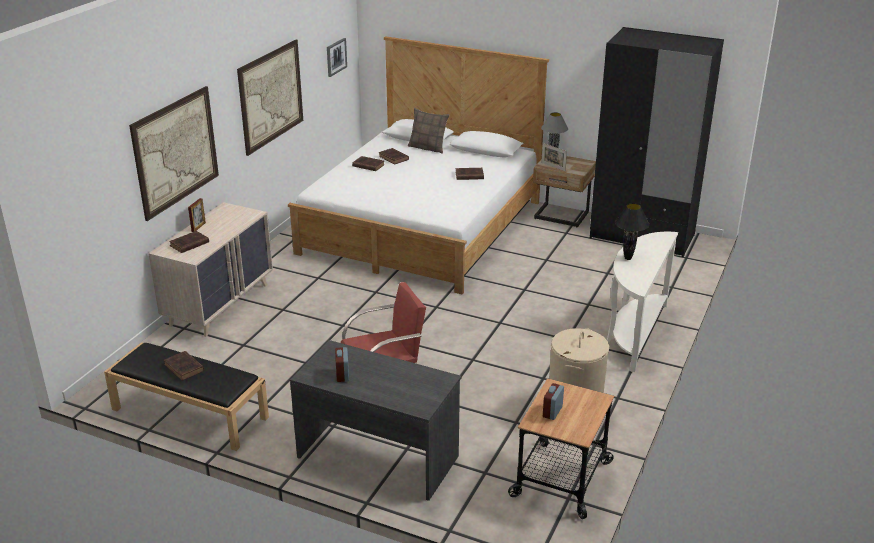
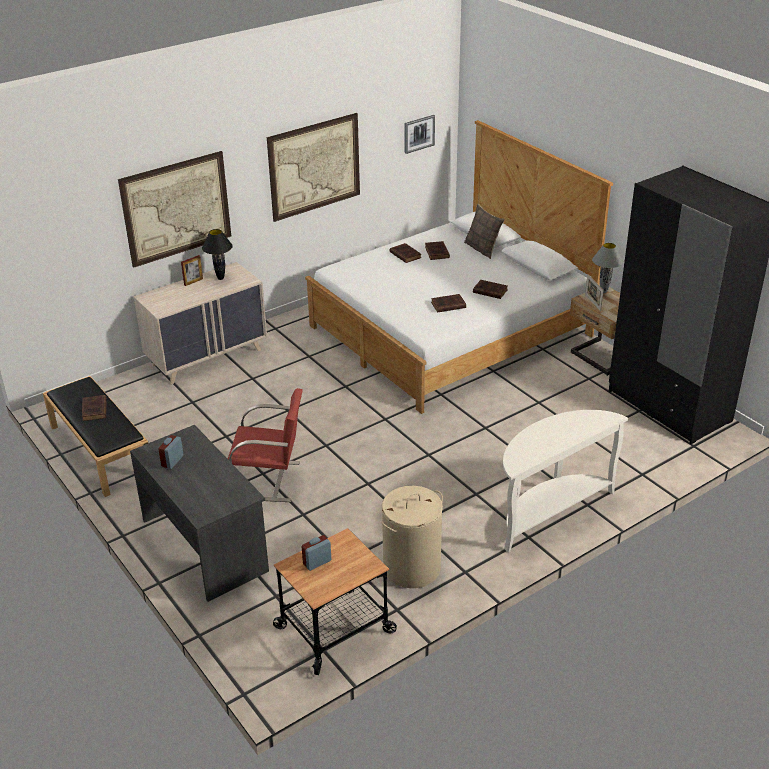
camera: 30 degrees right, 5 degrees up
brown book [169,231,209,253] -> brown book moved to [431,294,466,313]
black table lamp [615,203,649,260] -> black table lamp moved to [202,229,233,280]

